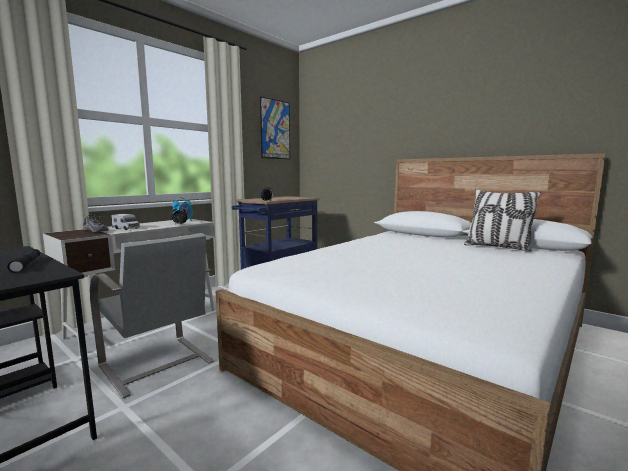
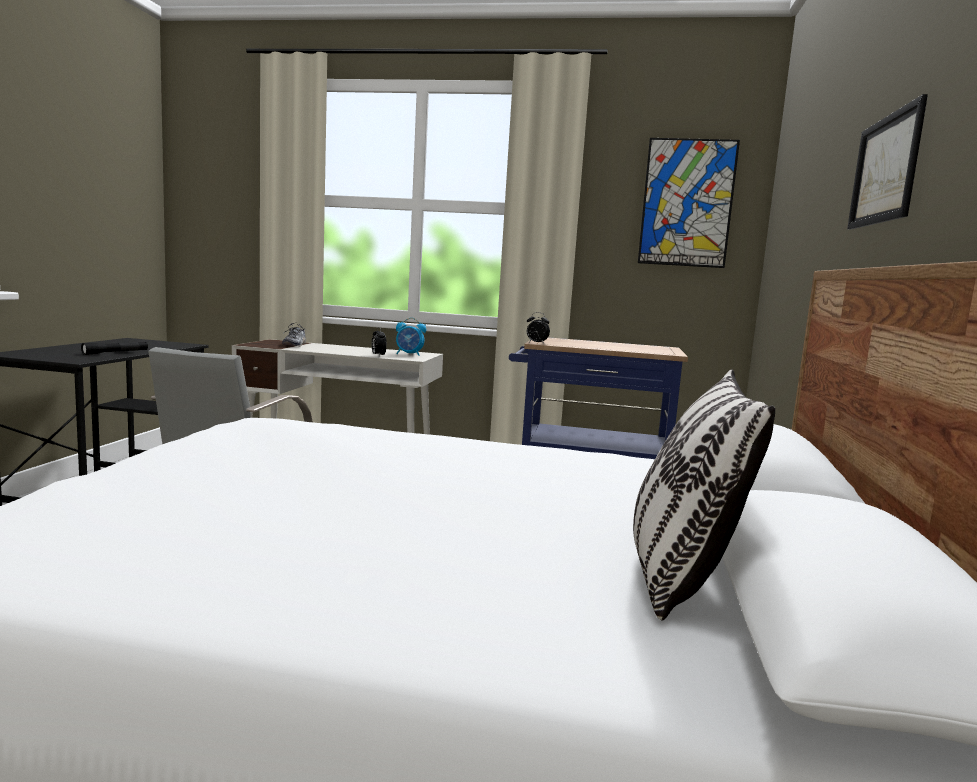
camera: 60 degrees right, 0 degrees up
toy truck [111,214,140,230] -> none
none -> picture [847,94,928,229]

